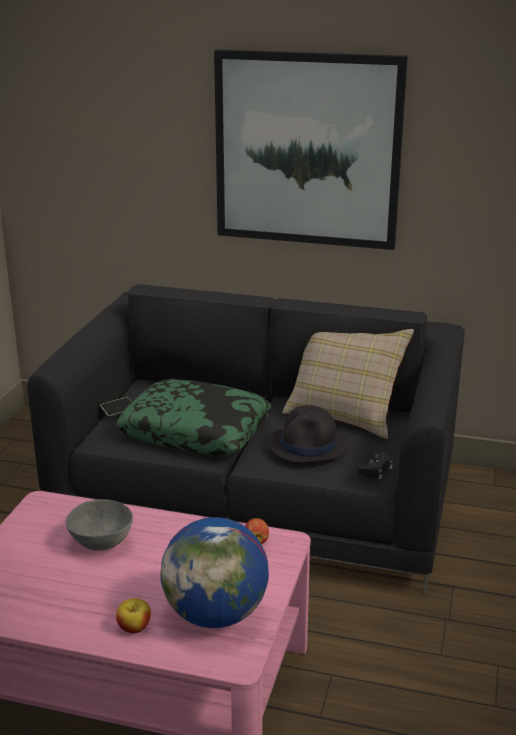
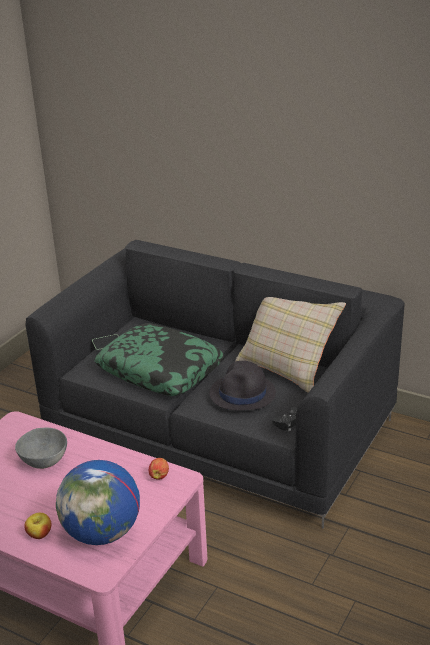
camera: 15 degrees right, 5 degrees up
picture [214,49,408,250] -> none

